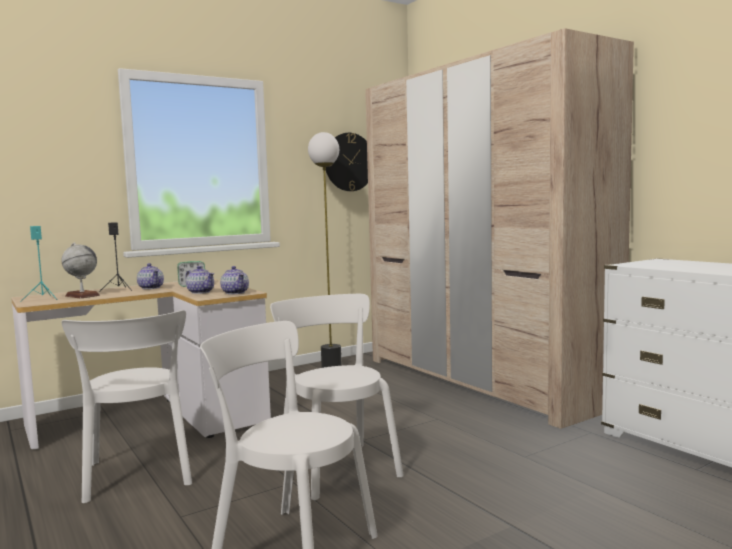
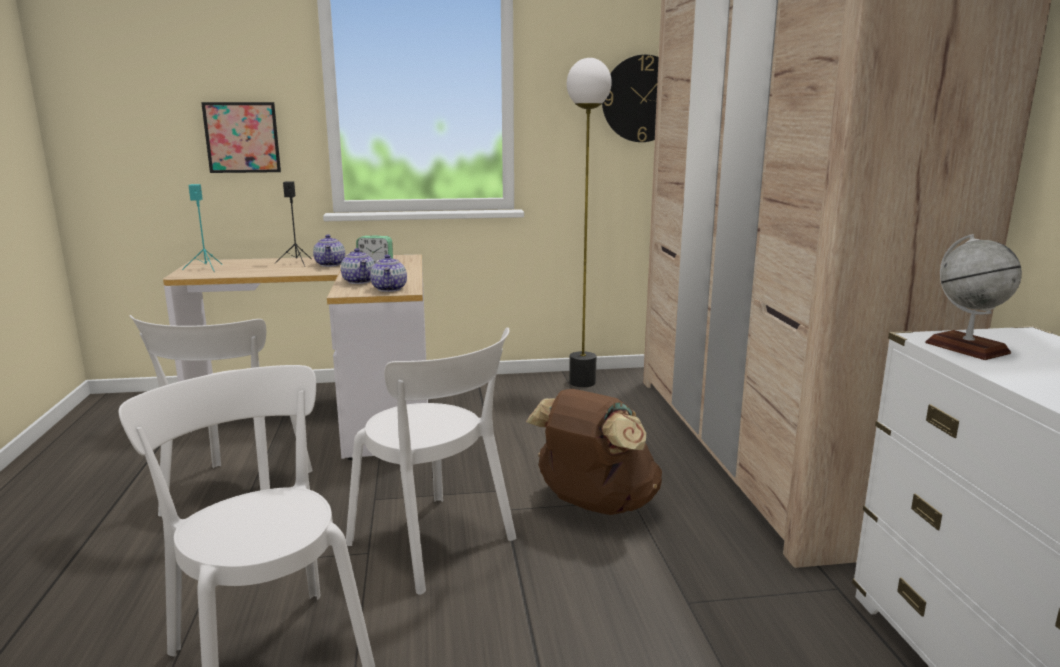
camera: 25 degrees right, 10 degrees up
globe [62,243,100,299] -> globe moved to [925,234,1022,360]
white chair [270,294,404,500] -> white chair turned 135 degrees clockwise [346,327,516,595]
none -> picture [201,102,281,173]
none -> brown backpack [526,389,662,515]

